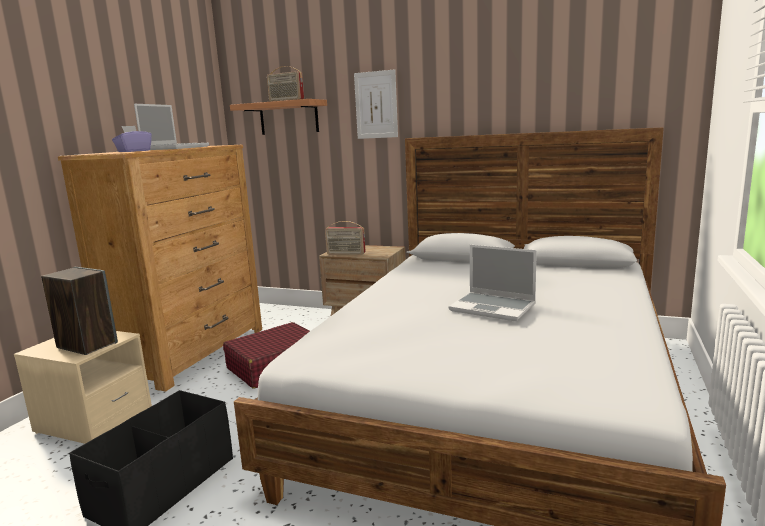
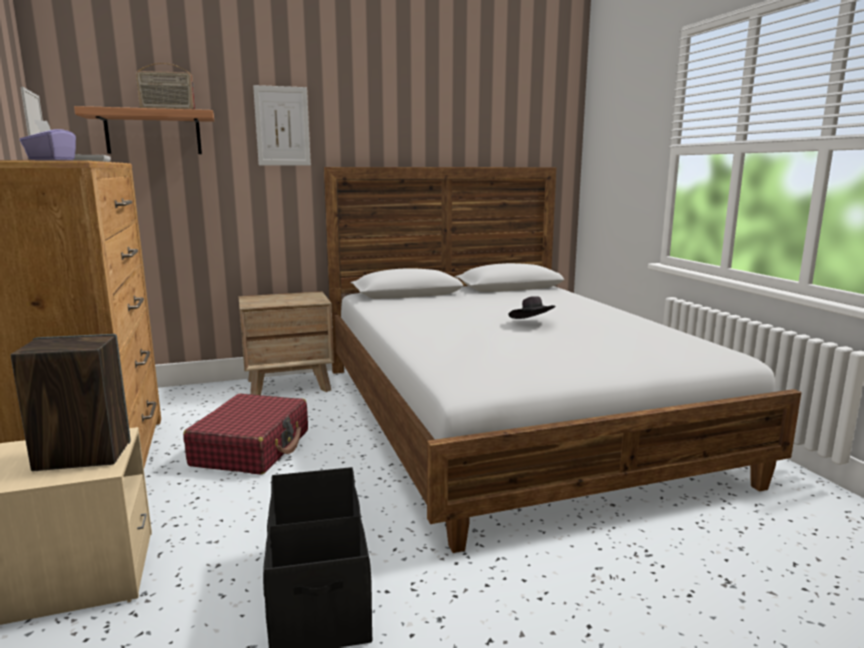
camera: 40 degrees left, 0 degrees up
radio [325,221,365,255] -> none
laptop [449,245,537,321] -> black hat [508,296,556,319]

